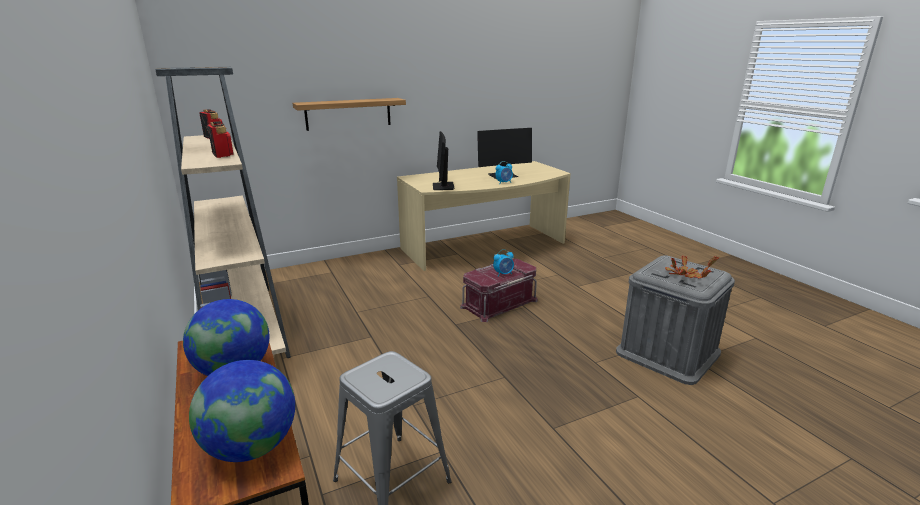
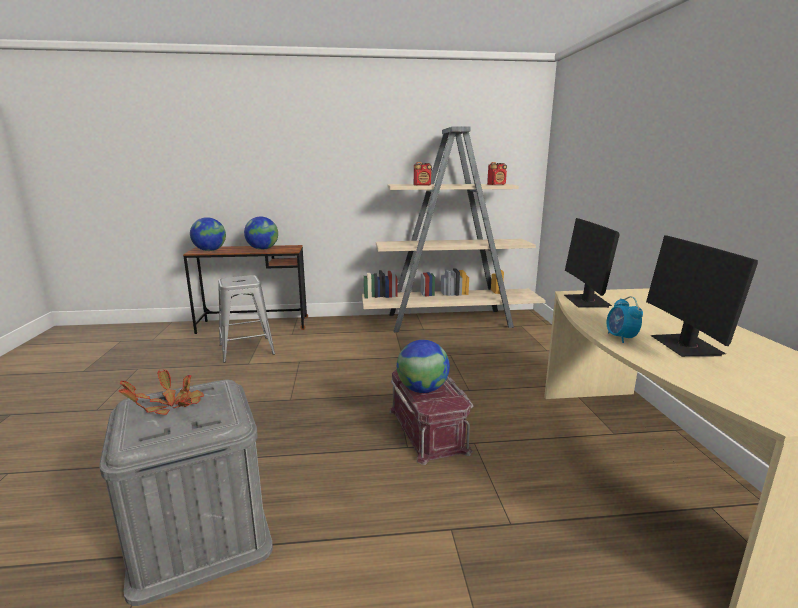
camera: 110 degrees right, 5 degrees down
shelf [293,98,406,131] -> none
monitor [433,131,455,190] -> monitor turned 105 degrees counterclockwise [564,218,620,308]
alarm clock [493,249,514,277] -> globe [397,340,450,393]

